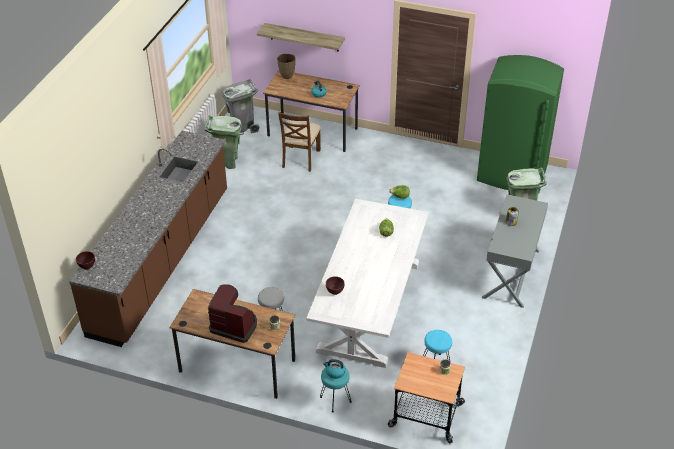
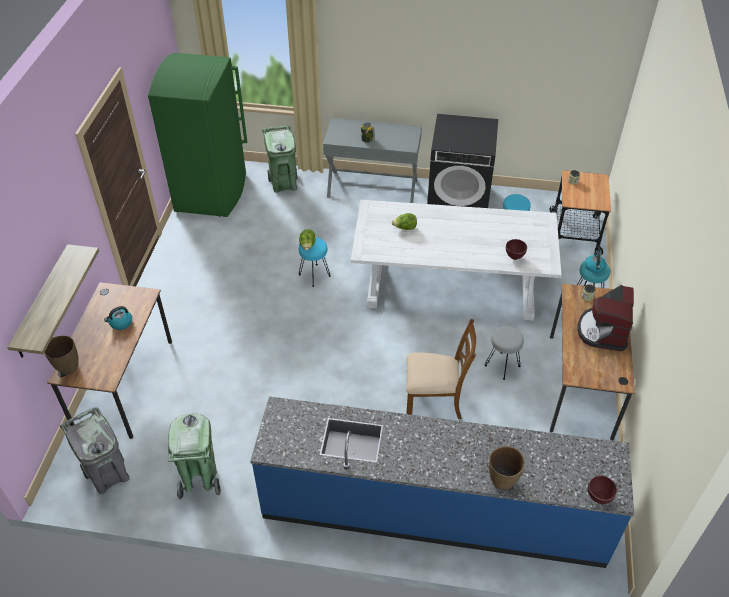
camera: 100 degrees left, 5 degrees up
brown counter [69,131,227,347] -> blue counter [250,396,634,568]
brown chair [278,112,321,172] -> brown chair moved to [406,319,476,419]
none -> black washing machine [427,114,498,208]
none -> brown vase [489,446,525,490]

